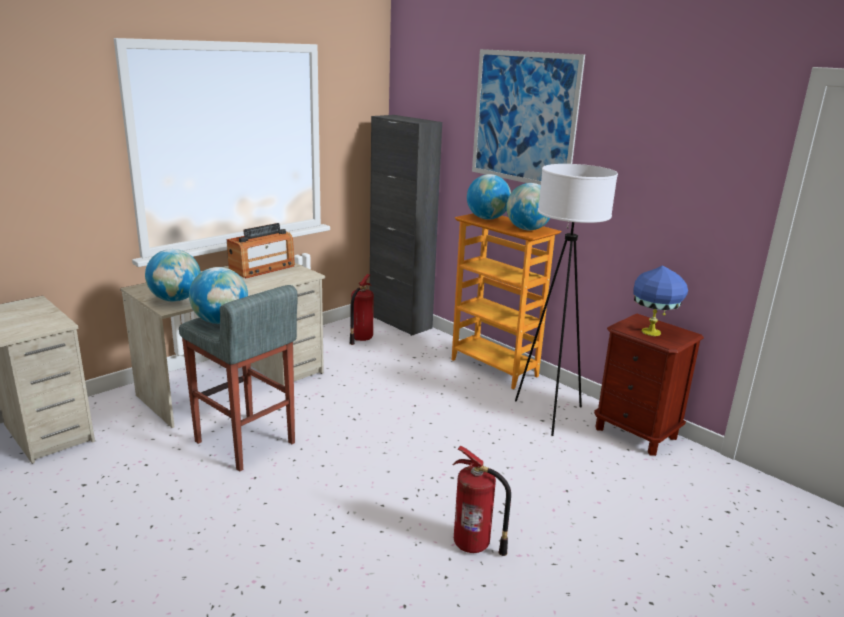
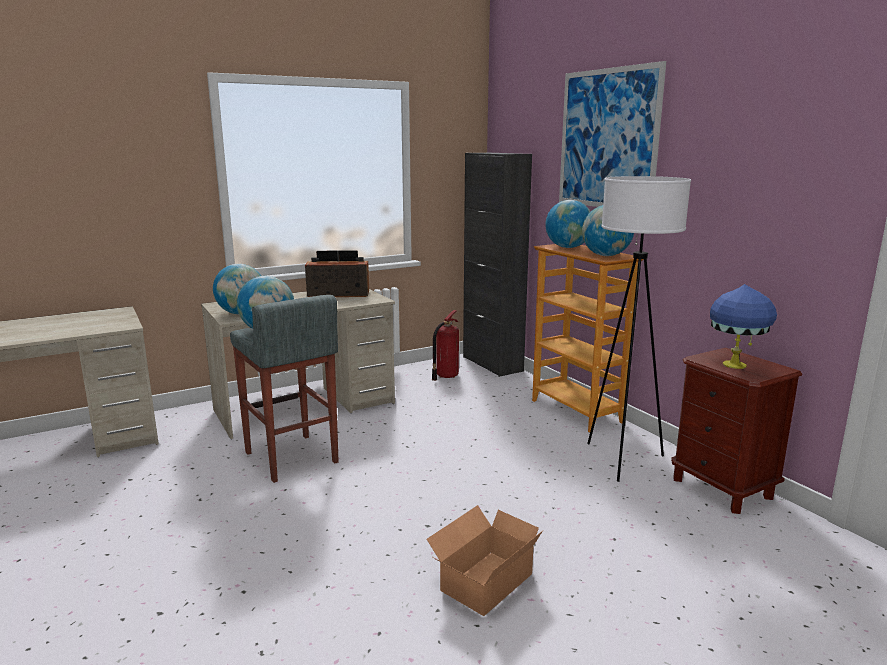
camera: 15 degrees right, 5 degrees down
radio [227,223,295,278] -> radio turned 150 degrees counterclockwise [305,250,369,297]
fire extinguisher [453,446,511,556] -> cardboard box [427,505,543,616]

